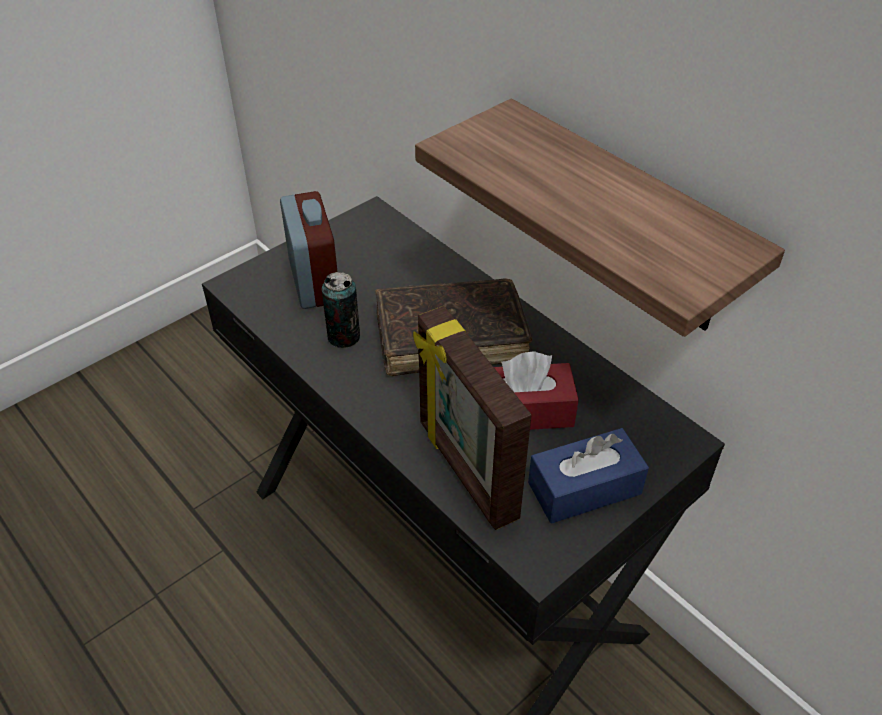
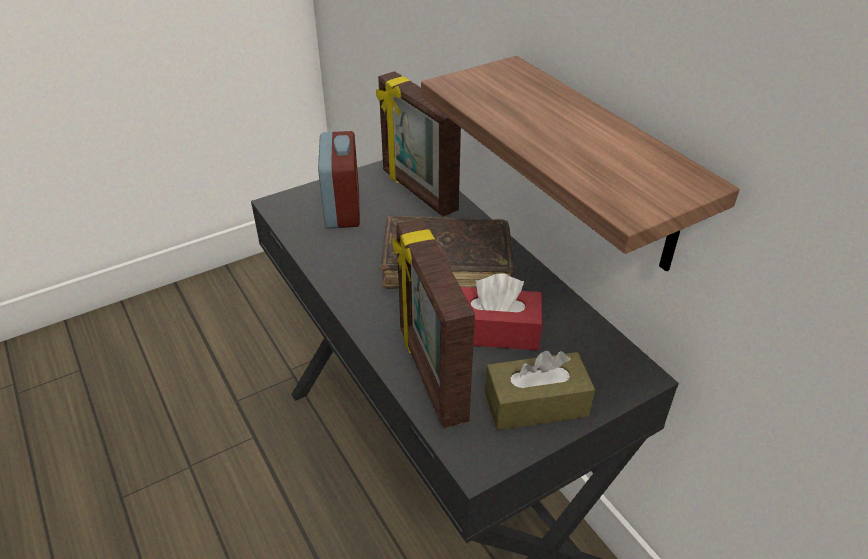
camera: 10 degrees right, 5 degrees down
can [322,272,360,348] -> none
blue tissue box [528,428,649,524] -> brown tissue box [485,350,595,430]
none -> picture frame [376,71,461,217]

